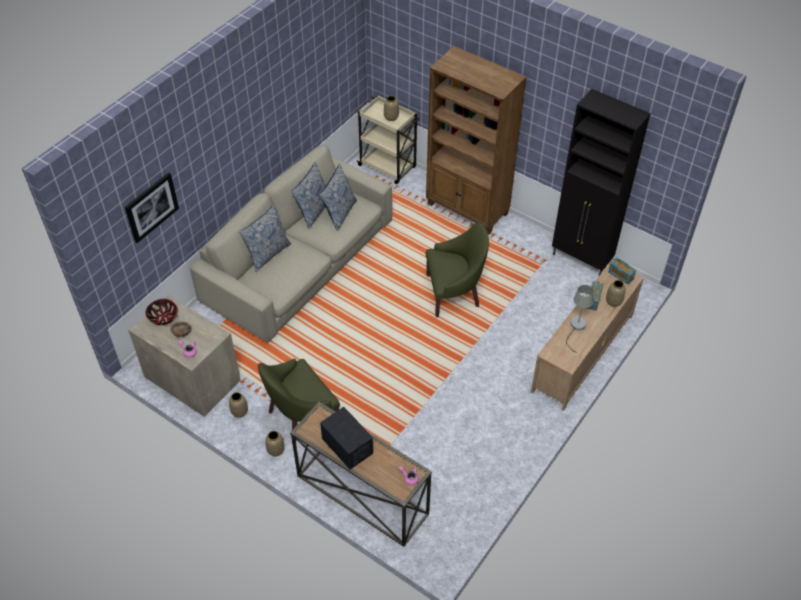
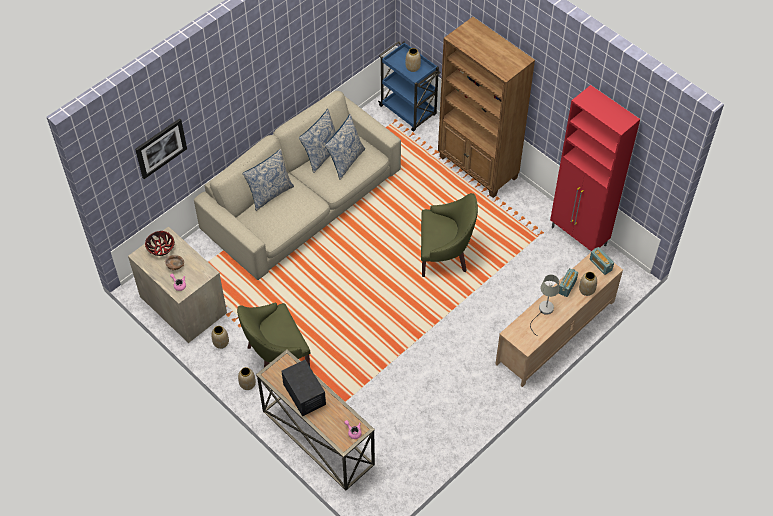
camera: 10 degrees right, 5 degrees up
beige cart [356,95,420,184] -> blue cart [378,41,441,132]
black cabinet [552,89,651,277] -> red cabinet [550,85,640,251]

